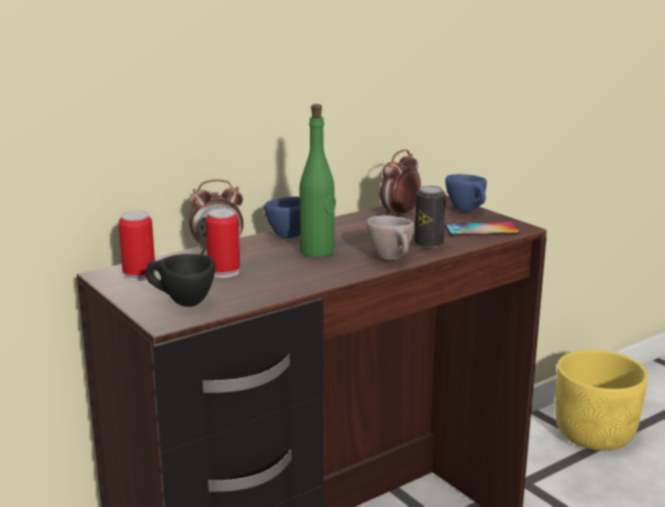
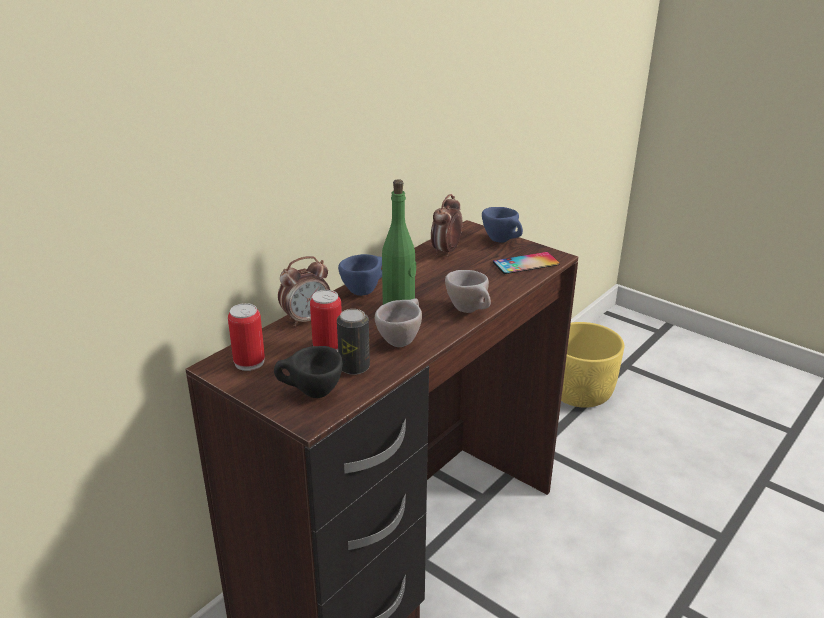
camera: 15 degrees left, 10 degrees up
can [414,186,446,248] -> can moved to [337,309,370,375]
none -> beige cup [375,298,422,347]

